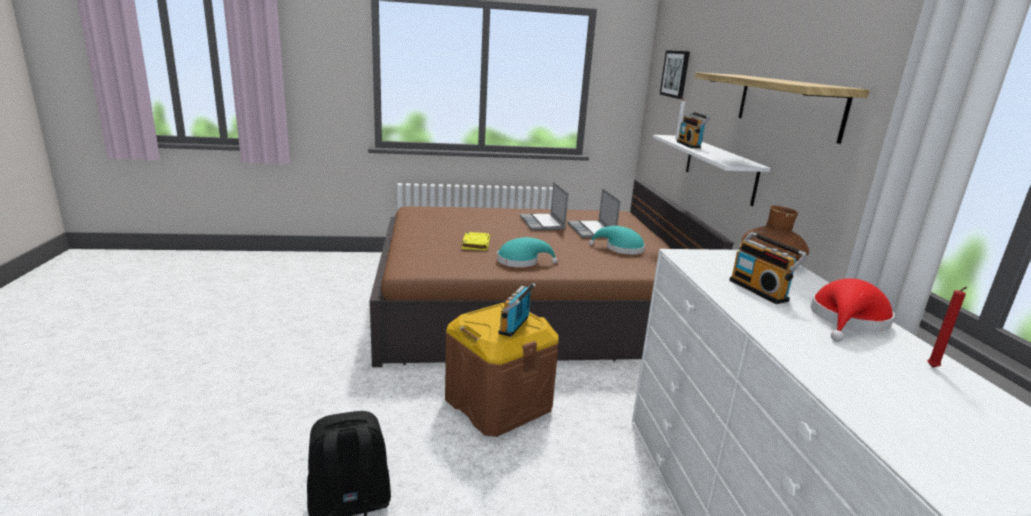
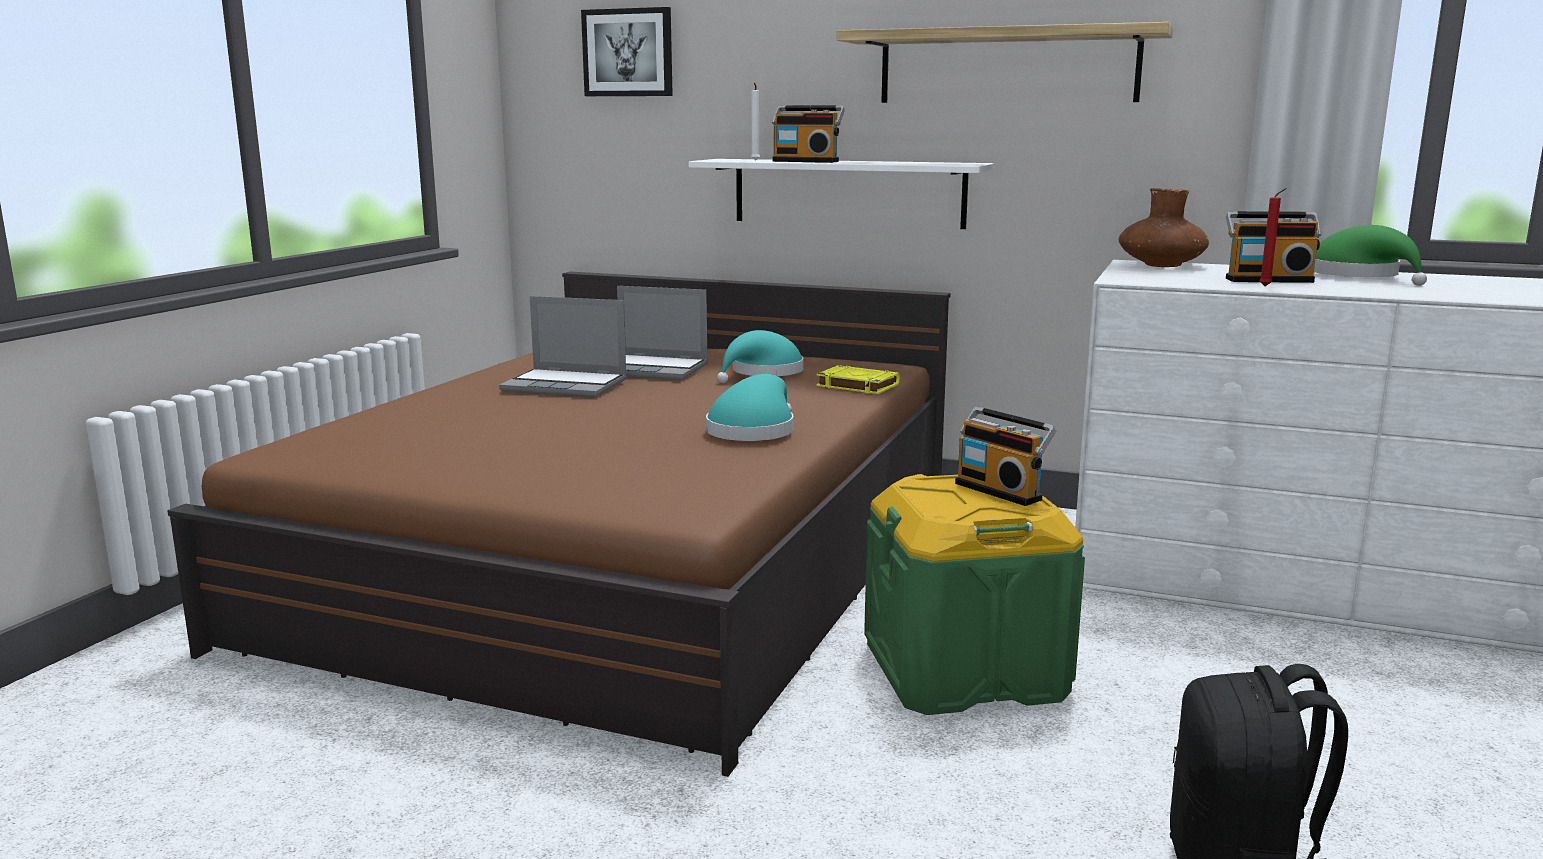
camera: 60 degrees left, 5 degrees down
brown storage box [445,303,559,437] -> green storage box [864,474,1085,715]
yellow book [462,232,490,250] -> yellow book moved to [816,365,900,394]
red hat [811,278,895,342] -> green hat [1314,225,1427,286]
red candle [927,287,967,368] -> red candle moved to [1259,188,1287,286]

